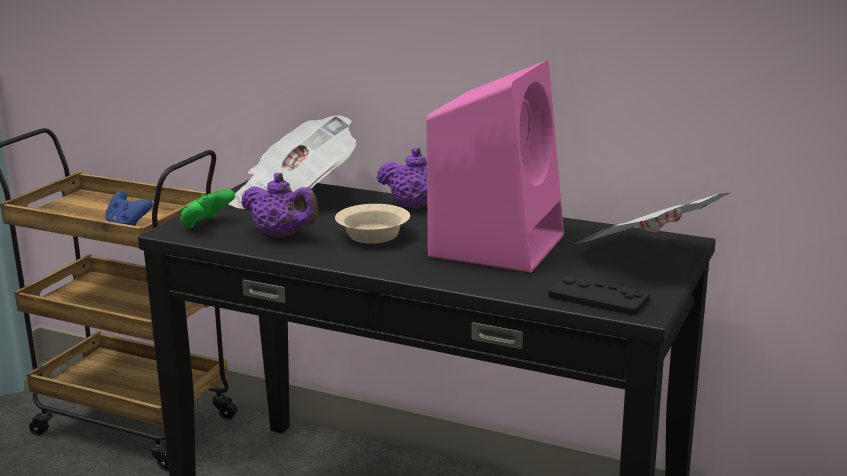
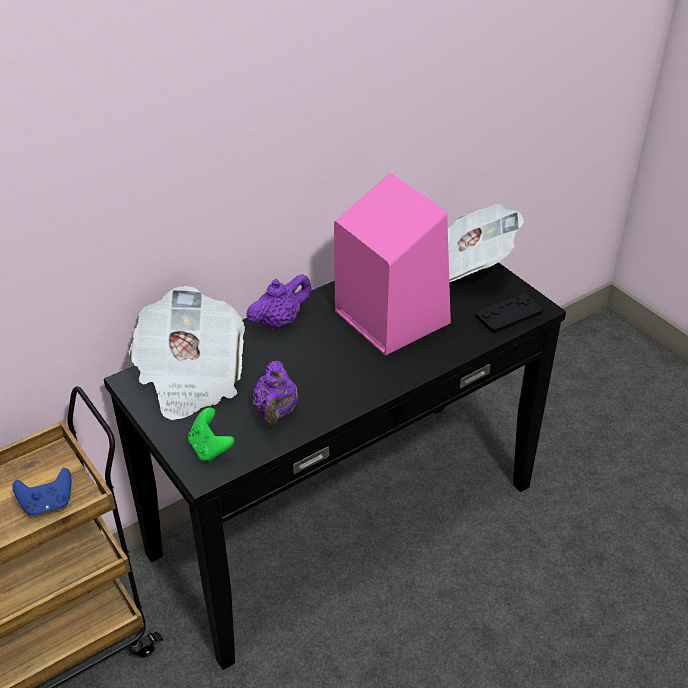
camera: 60 degrees left, 20 degrees up
purple teapot [241,173,319,238] -> purple teapot turned 120 degrees clockwise [253,361,298,425]
beige bowl [335,204,410,244] -> none

